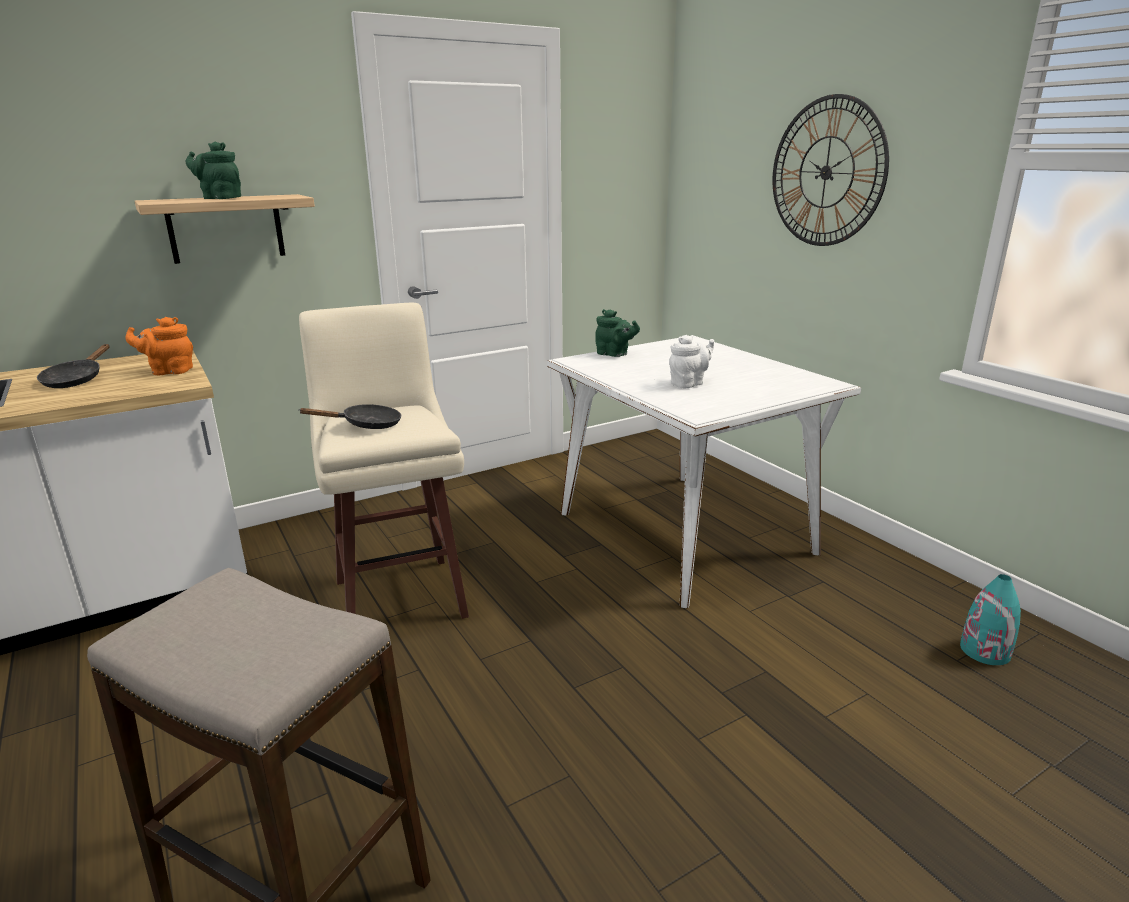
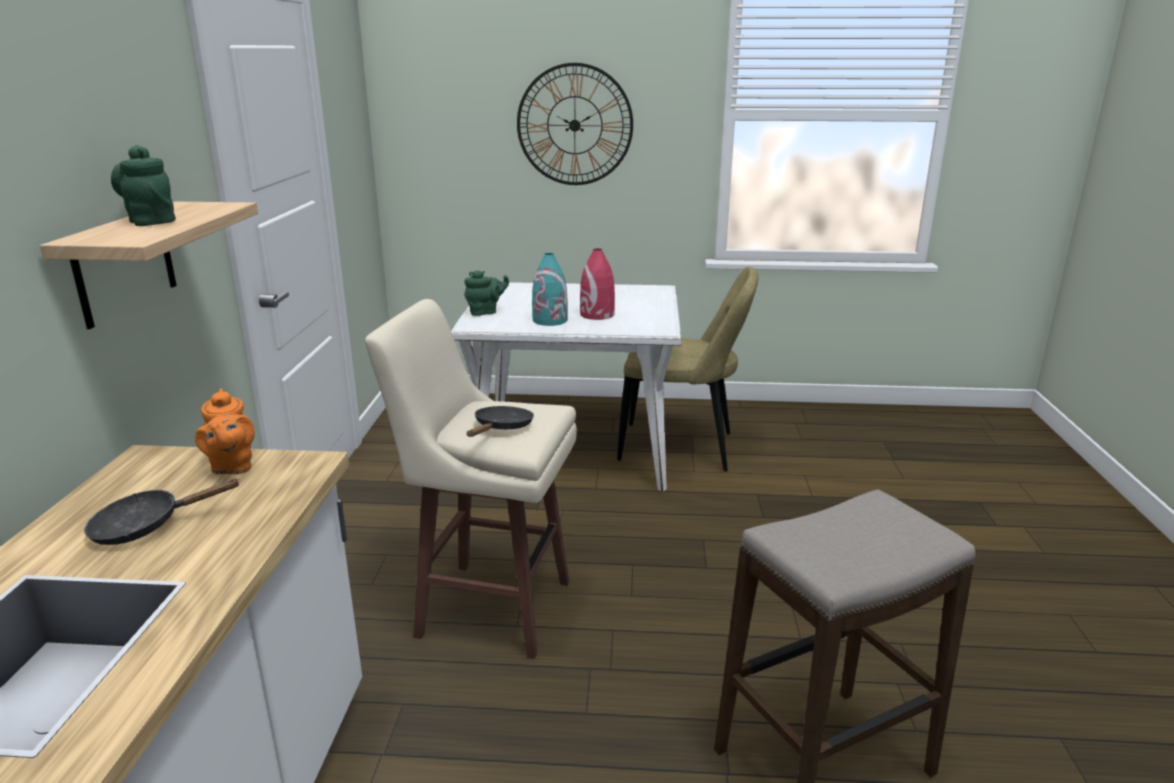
camera: 55 degrees left, 0 degrees up
black frying pan [37,344,109,388] -> black frying pan turned 120 degrees clockwise [84,479,241,545]
orange teapot [125,317,193,375] -> orange teapot turned 45 degrees counterclockwise [195,388,255,475]
green teapot [186,142,241,199] -> green teapot turned 90 degrees clockwise [111,145,176,226]
white teapot [669,335,714,388] -> red vase [580,248,615,320]
turquoise vase [960,574,1021,665] -> turquoise vase moved to [532,253,568,326]
none -> beige chair [617,267,758,472]

